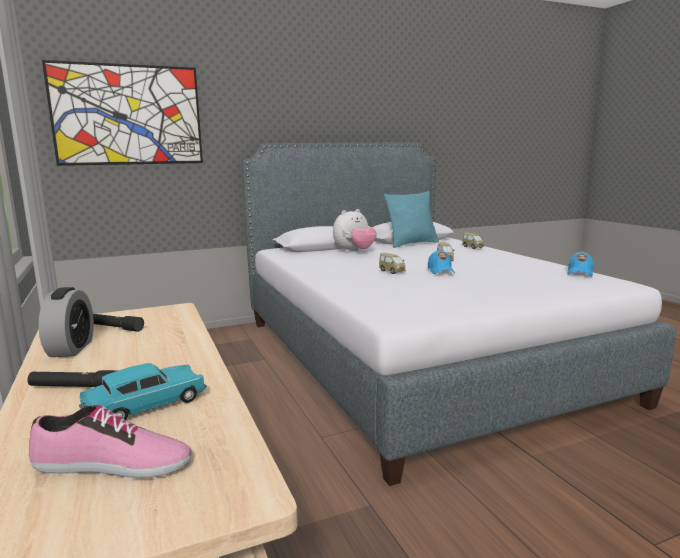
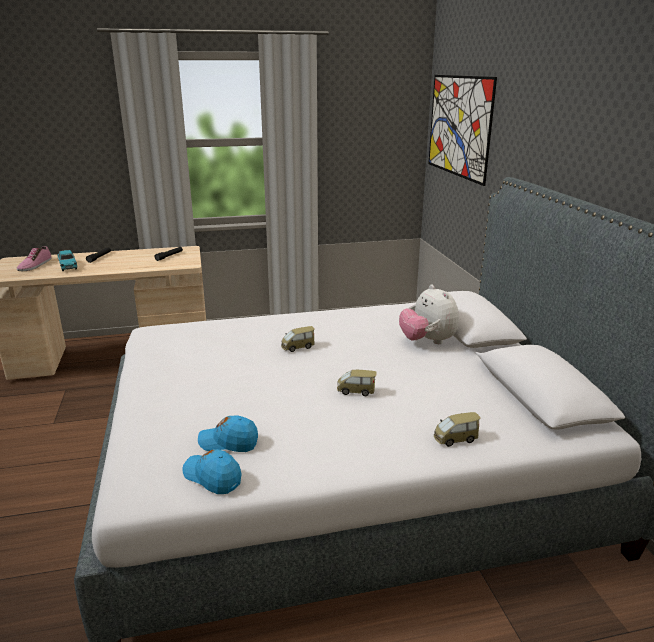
camera: 100 degrees right, 10 degrees up
alarm clock [39,287,94,357] -> none
turquoise pillow [384,191,439,248] -> none
blue cap [428,250,455,274] -> blue cap moved to [198,416,258,452]

